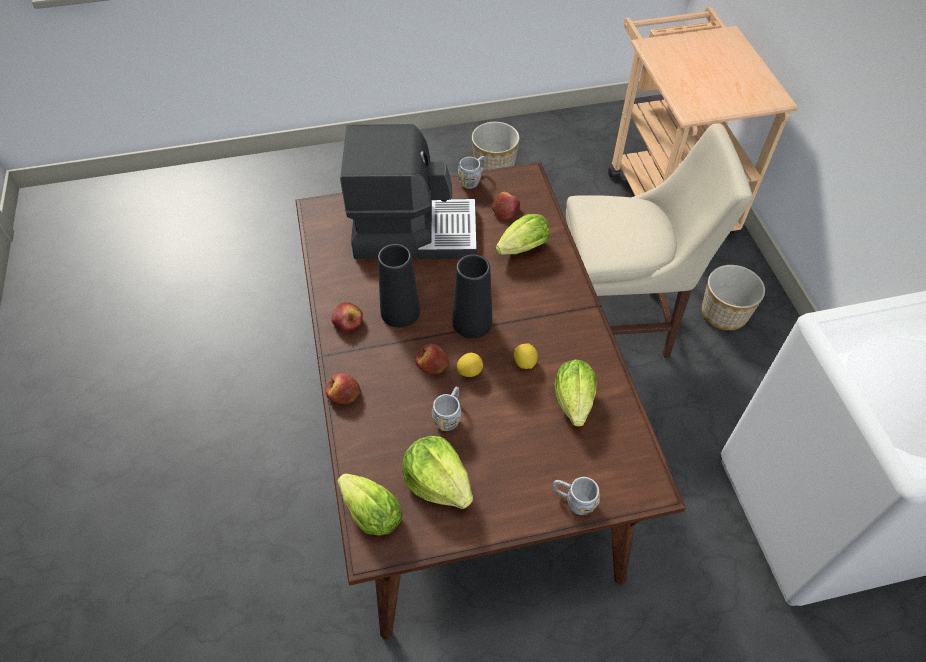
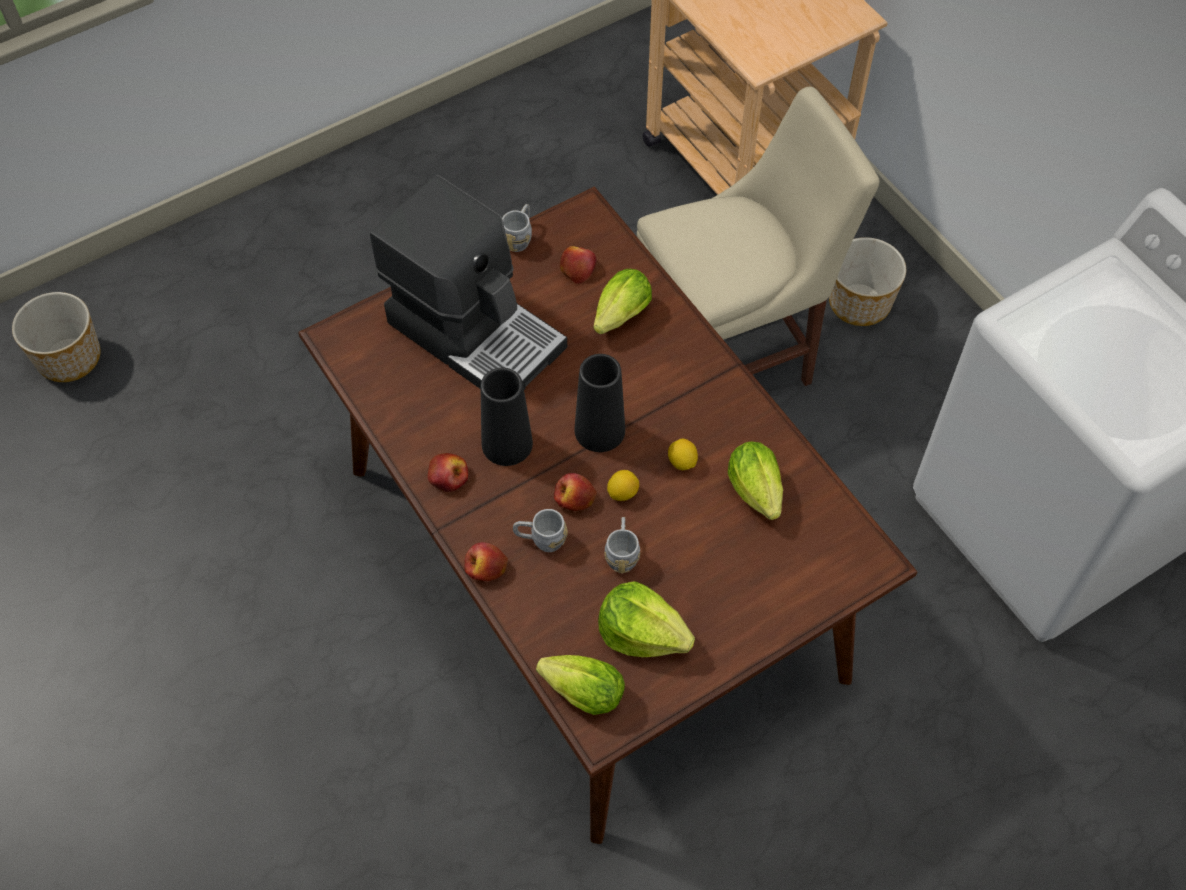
camera: 20 degrees left, 5 degrees up
coffee machine [340,124,477,259] -> coffee machine turned 60 degrees clockwise [370,175,567,390]
planter [472,122,519,171] -> planter moved to [12,292,100,382]
grey mug [552,477,600,515] -> grey mug moved to [513,509,568,552]

